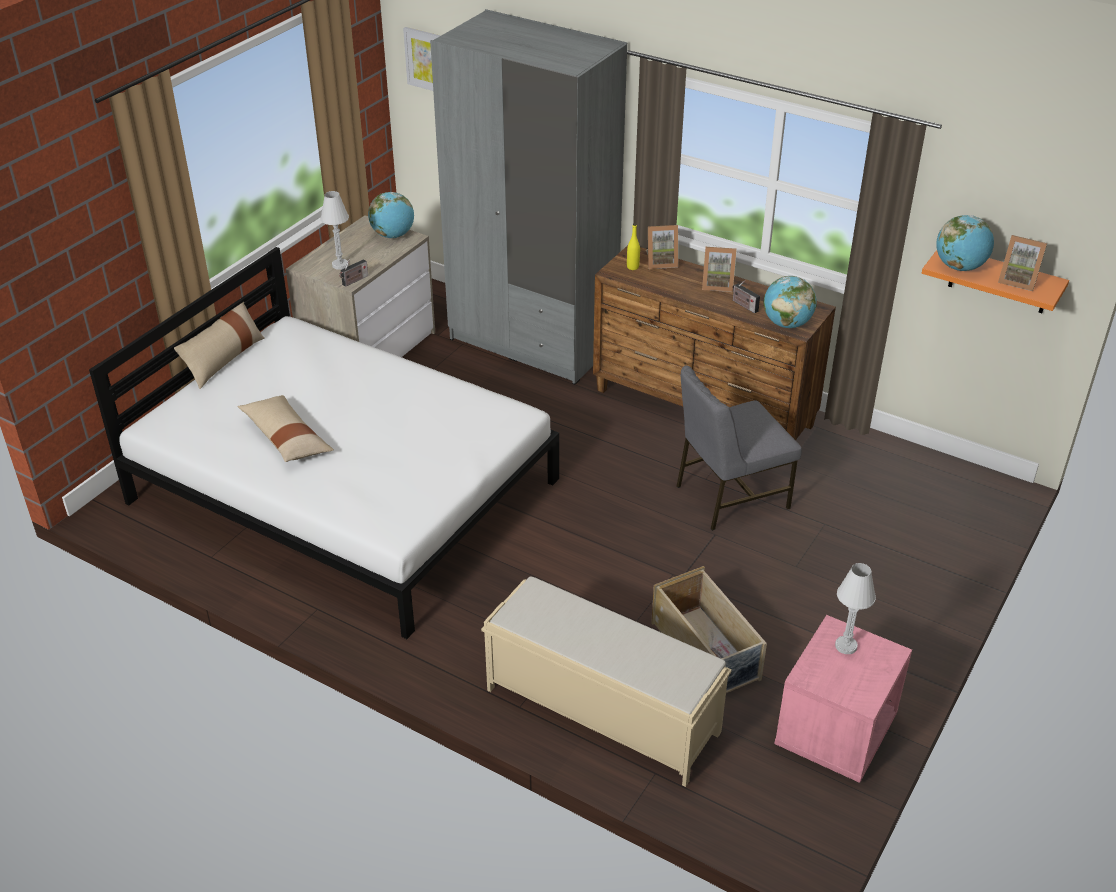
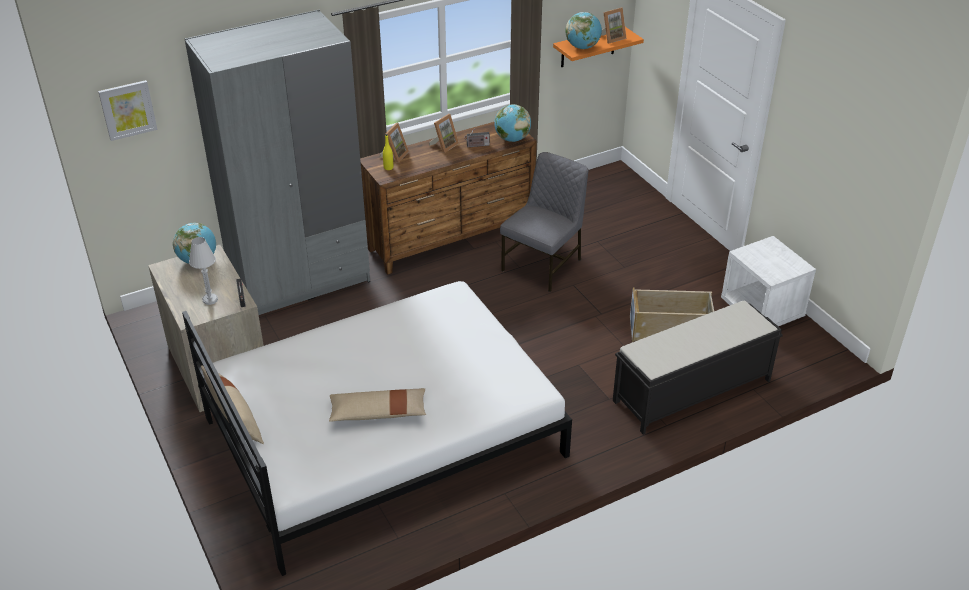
camera: 60 degrees left, 0 degrees up
beige bench [481,576,732,787] -> black bench [613,301,783,435]
grey chair [676,365,802,531] -> grey chair turned 150 degrees counterclockwise [500,152,588,292]
pink nightstand [774,615,912,783] -> white nightstand [721,236,816,326]
white table lamp [835,563,876,654] -> none

